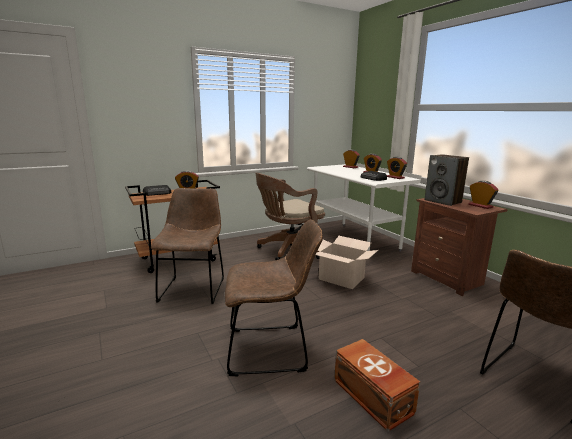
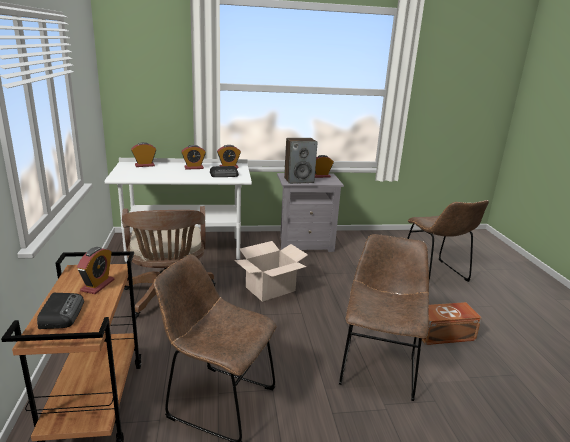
camera: 70 degrees left, 5 degrees up
brown nightstand [411,198,508,296] -> grey nightstand [277,173,344,252]

